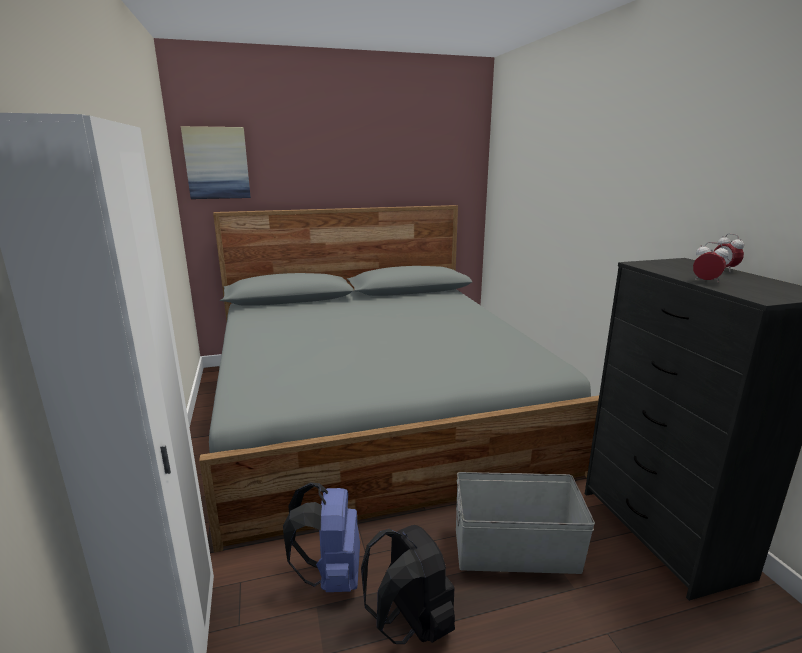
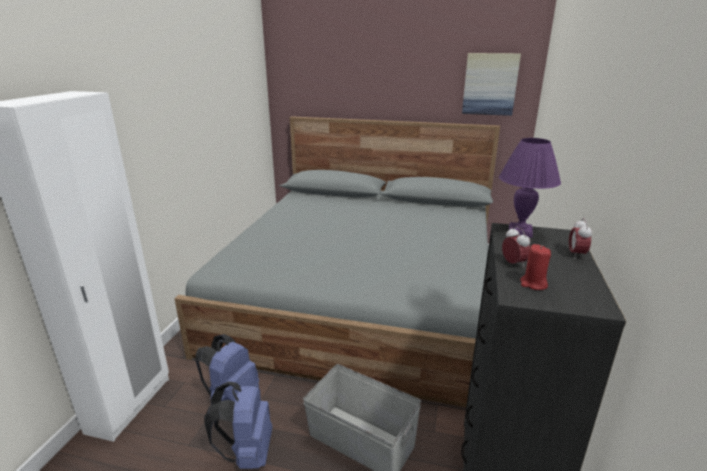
camera: 30 degrees right, 5 degrees up
picture [181,126,251,199] -> picture moved to [462,53,521,116]
black backpack [361,525,455,644] -> blue backpack [204,381,272,469]
none -> purple table lamp [499,138,561,238]
none -> red candle [520,244,551,290]

